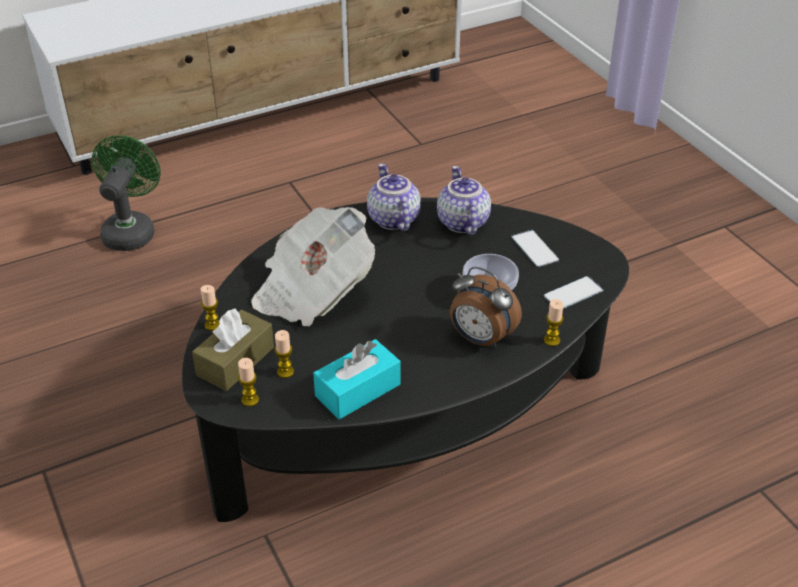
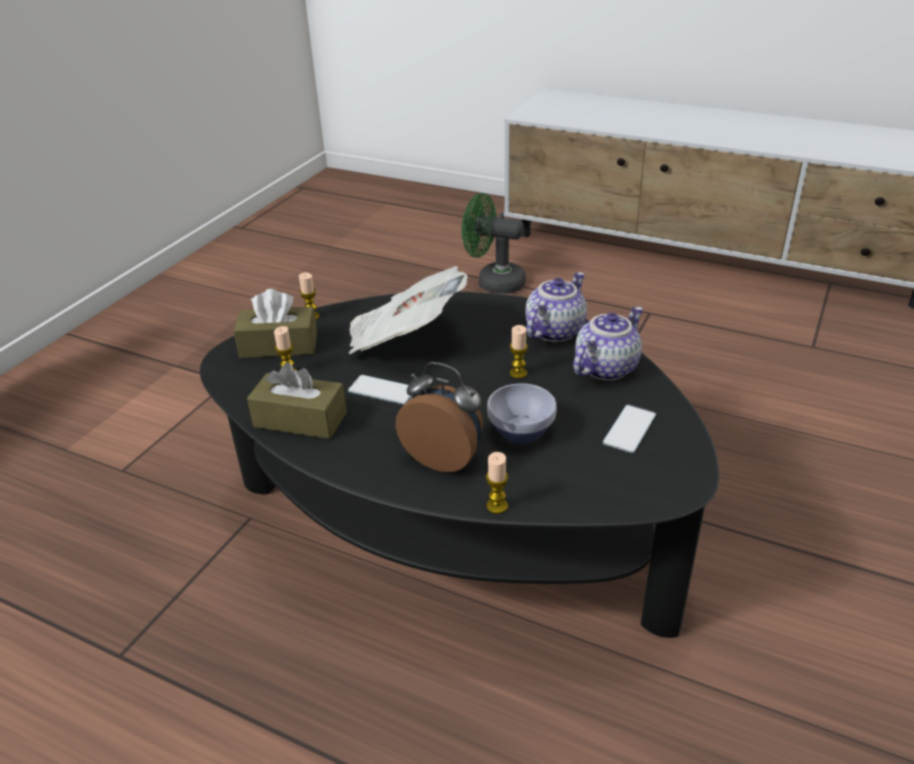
camera: 55 degrees right, 5 degrees down
green fan [92,135,161,251] -> green fan turned 135 degrees counterclockwise [462,193,526,294]
candle [238,358,259,406] -> candle moved to [510,325,528,378]
turquoise tissue box [313,339,400,419] -> brown tissue box [247,362,347,439]
alarm clock [450,267,522,348] -> alarm clock turned 120 degrees clockwise [396,362,483,472]
phone [544,276,604,309] -> phone moved to [348,375,413,405]

